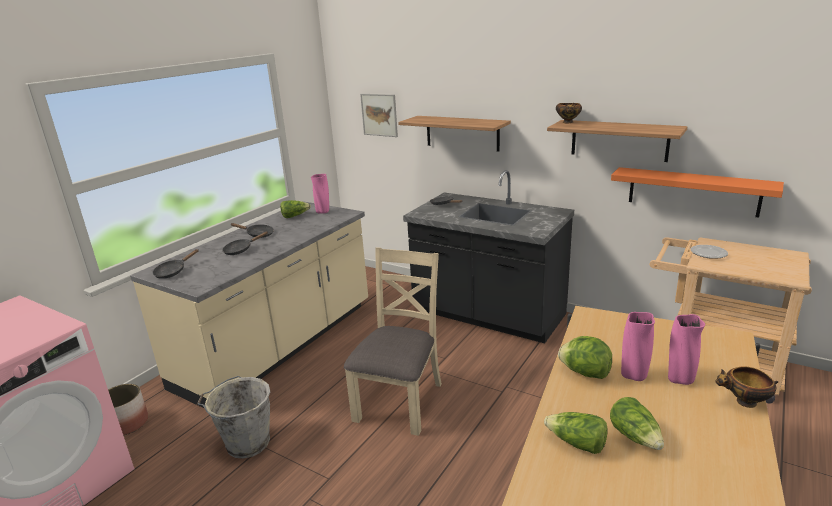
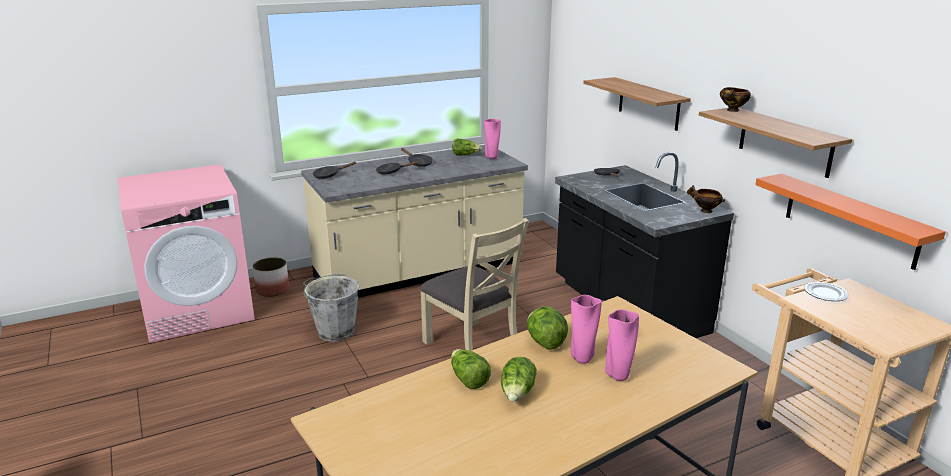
camera: 30 degrees right, 0 degrees up
beige chair [344,247,442,436] -> beige chair turned 90 degrees clockwise [420,218,529,351]
picture [360,94,398,137] -> none
bowl [715,366,778,408] -> bowl moved to [687,185,726,213]

